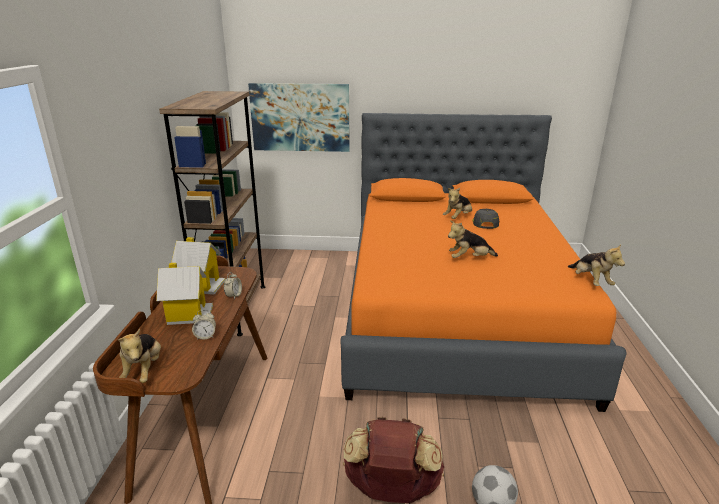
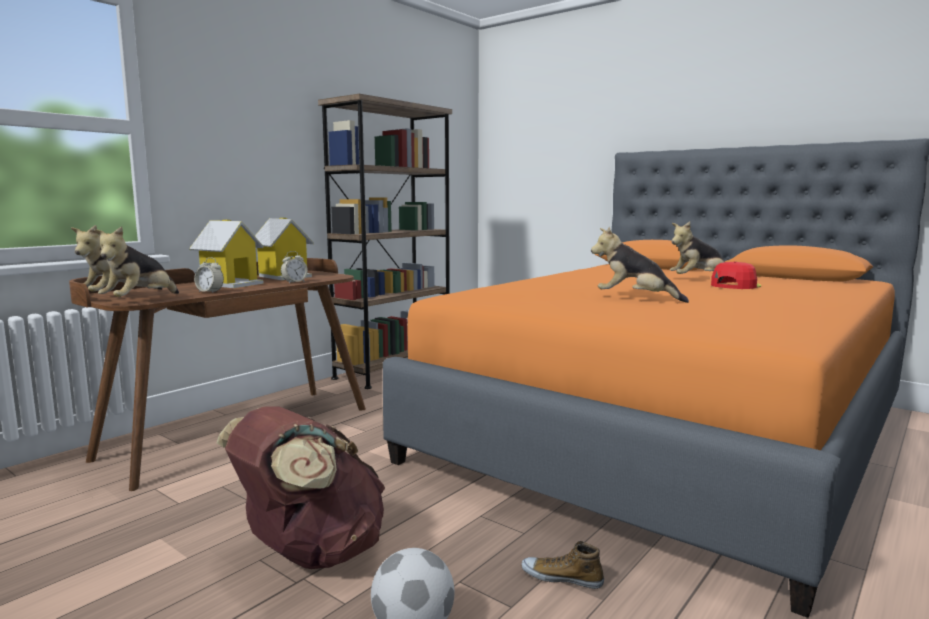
camera: 35 degrees right, 15 degrees down
picture [248,83,350,152] -> none
grey cap [473,209,499,229] -> red cap [711,261,761,289]
plush toy [568,244,625,286] -> plush toy moved to [94,226,179,297]
none -> shoe [521,541,604,589]

